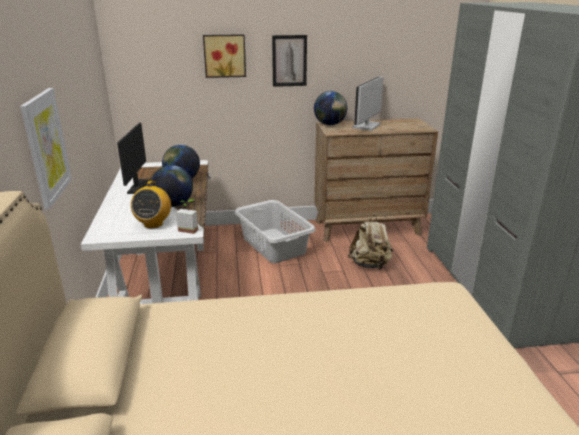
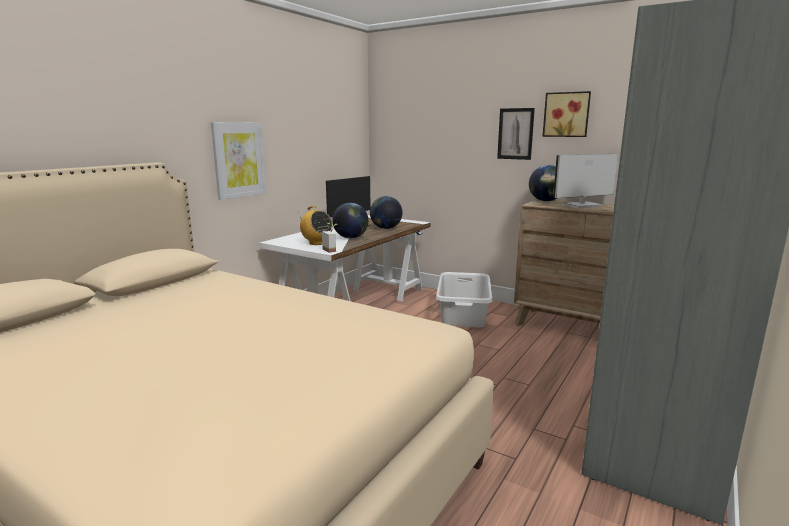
camera: 40 degrees right, 10 degrees down
radio [131,181,171,229] -> radio turned 90 degrees counterclockwise [298,206,333,245]
picture [203,34,246,78] -> picture moved to [542,91,591,137]
beige backpack [348,215,393,270] -> none

